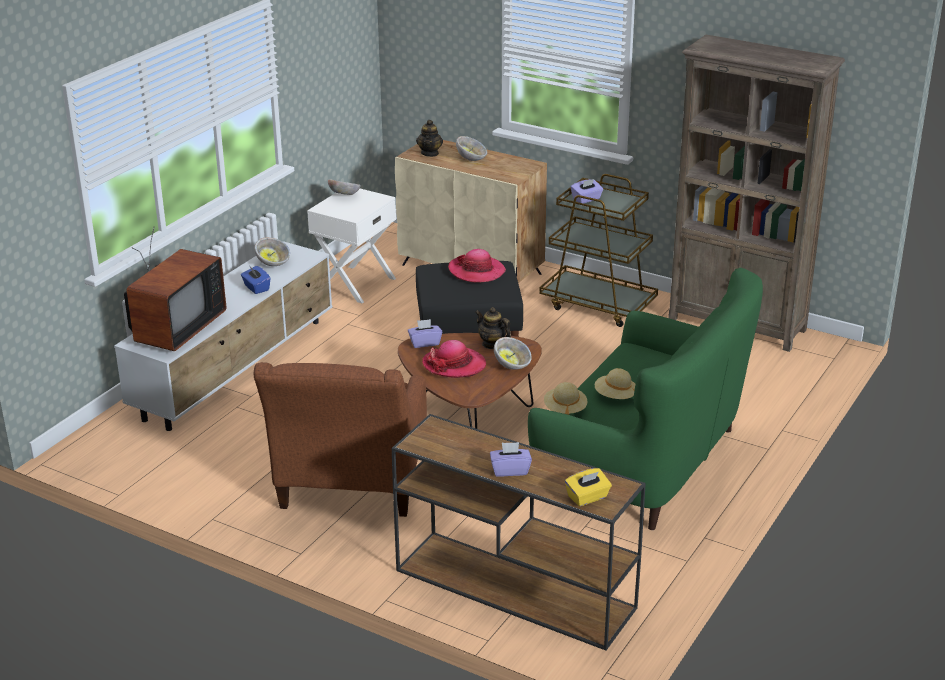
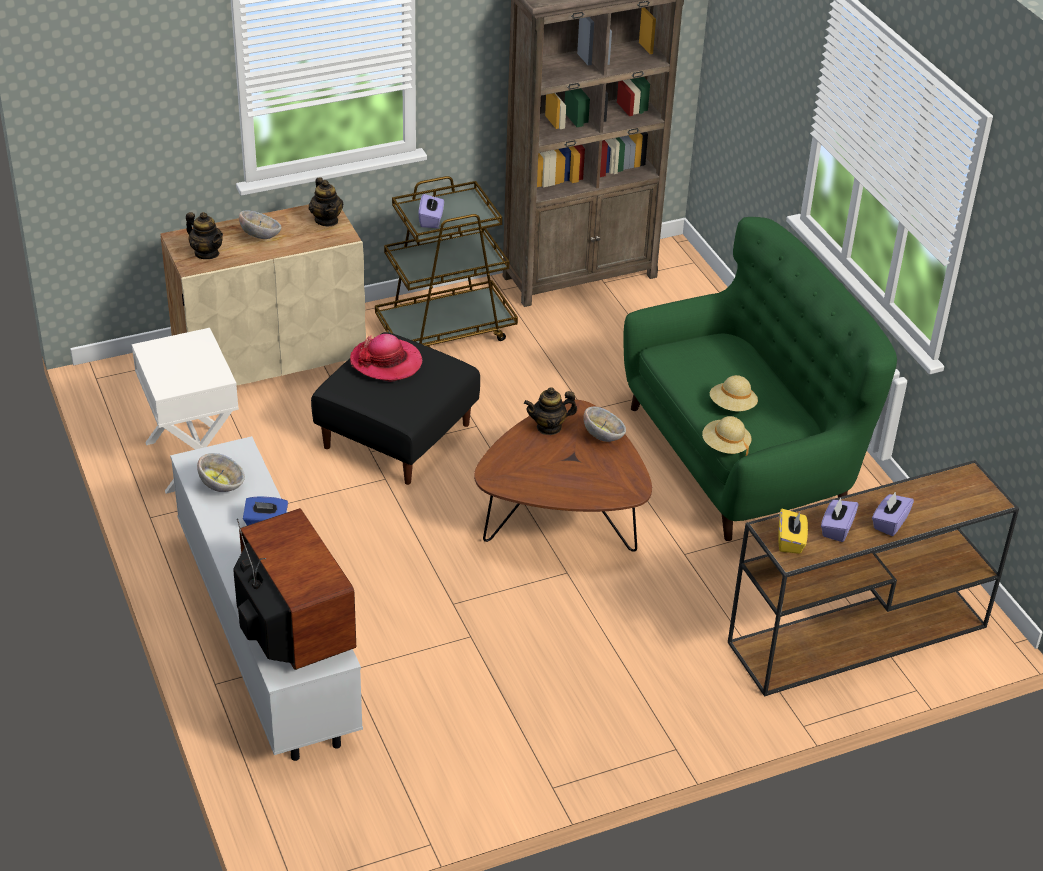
camera: 55 degrees left, 10 degrees up
brown armchair [254,362,427,517] -> none
bowl [328,179,361,195] -> none
purple tissue box [408,319,442,348] -> purple tissue box moved to [821,497,859,542]
hat [422,340,486,378] -> none
yellow tissue box [565,468,612,506] -> yellow tissue box moved to [778,509,808,554]
none -> teapot [309,177,343,226]

